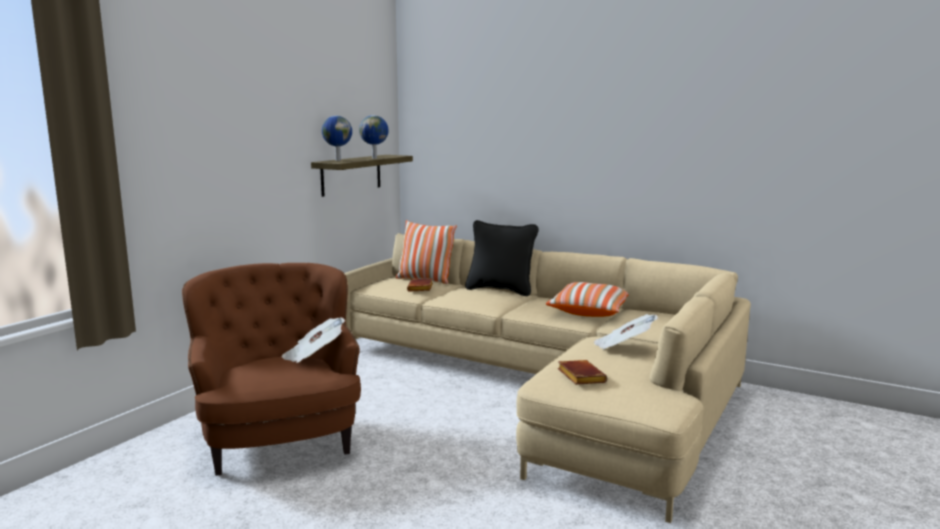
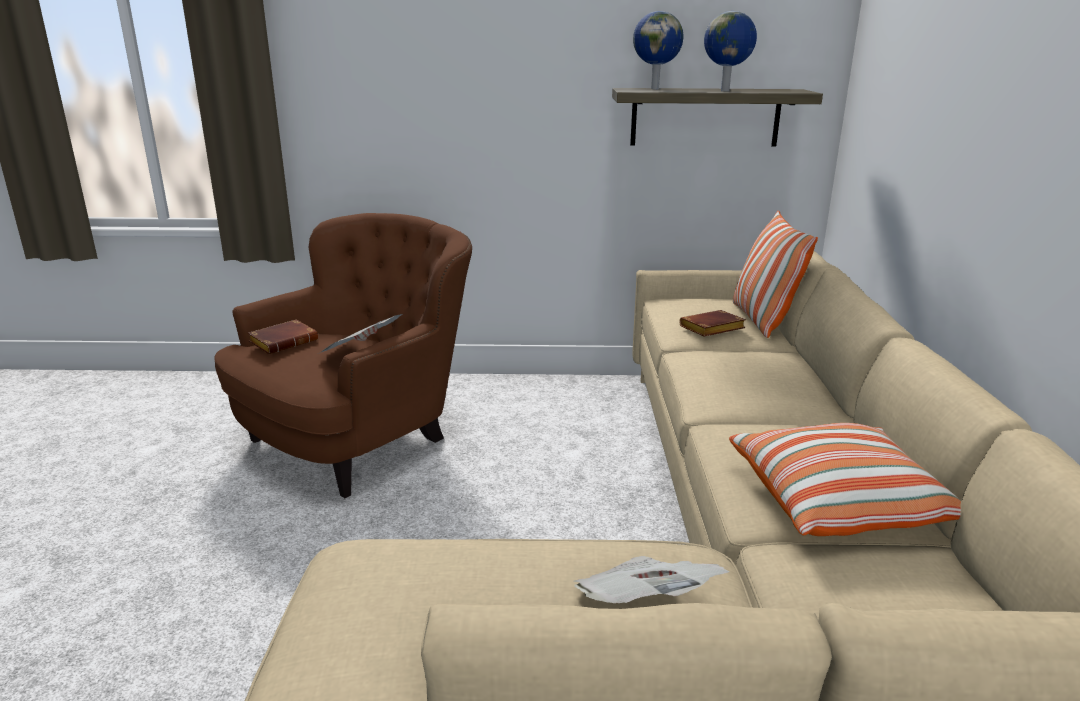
camera: 60 degrees right, 10 degrees up
black pillow [465,220,539,296] -> none
brown book [558,360,607,385] -> brown book moved to [248,319,318,354]

